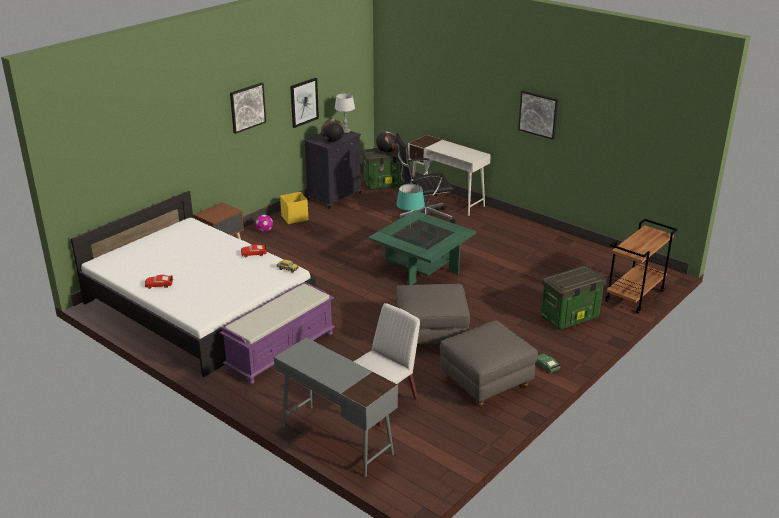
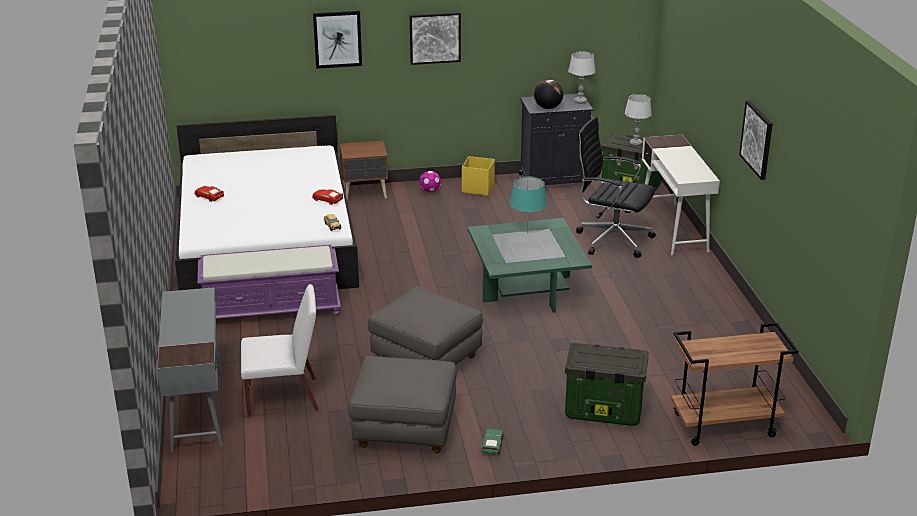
camera: 40 degrees right, 0 degrees up
picture [290,77,319,128] -> picture moved to [313,11,362,69]
globe [376,131,397,153] -> grey table lamp [625,94,652,146]

